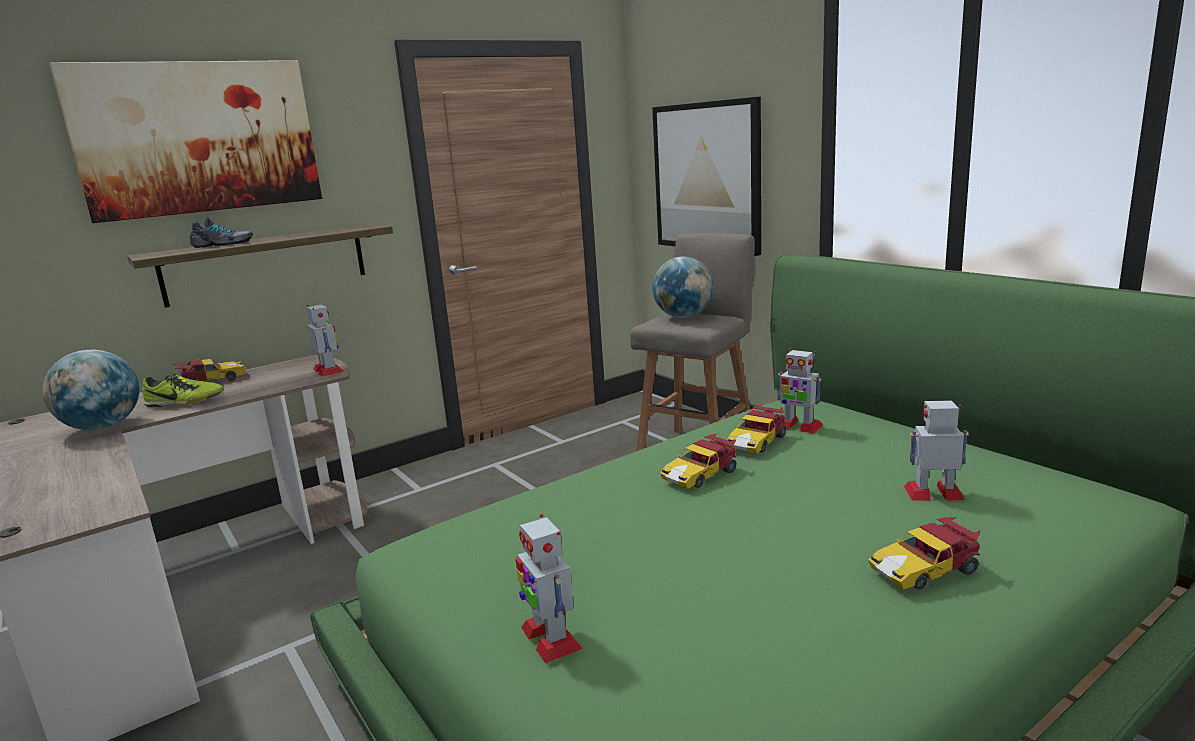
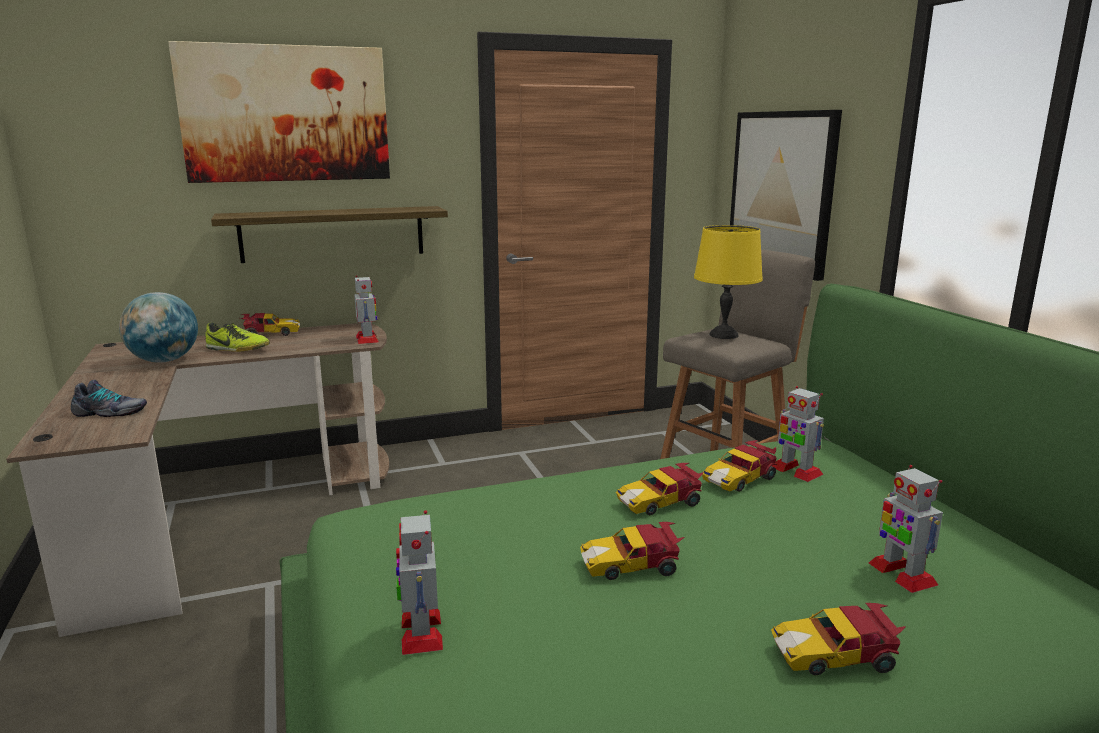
camera: 15 degrees right, 0 degrees up
shoe [190,217,253,248] -> shoe moved to [71,380,147,417]
globe [652,257,714,318] -> yellow table lamp [694,225,763,339]
toy robot [904,400,969,501] -> toy robot turned 135 degrees counterclockwise [869,465,943,593]
none -> toy car [580,522,685,580]

